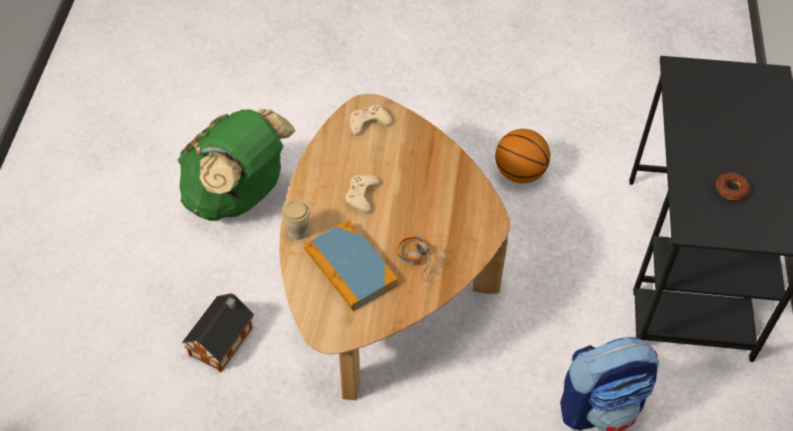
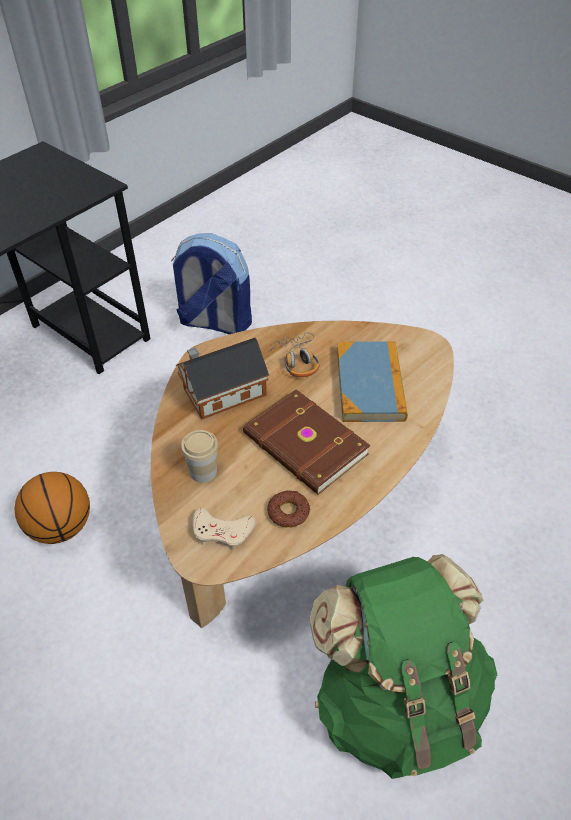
camera: 145 degrees left, 5 degrees down
toy house [182,293,254,372] -> toy house moved to [176,338,269,419]
cup [282,200,310,240] -> cup moved to [181,430,219,483]
beige game controller [345,175,380,213] -> brown book [243,389,370,495]
donut [716,172,751,200] -> donut moved to [267,490,311,528]

